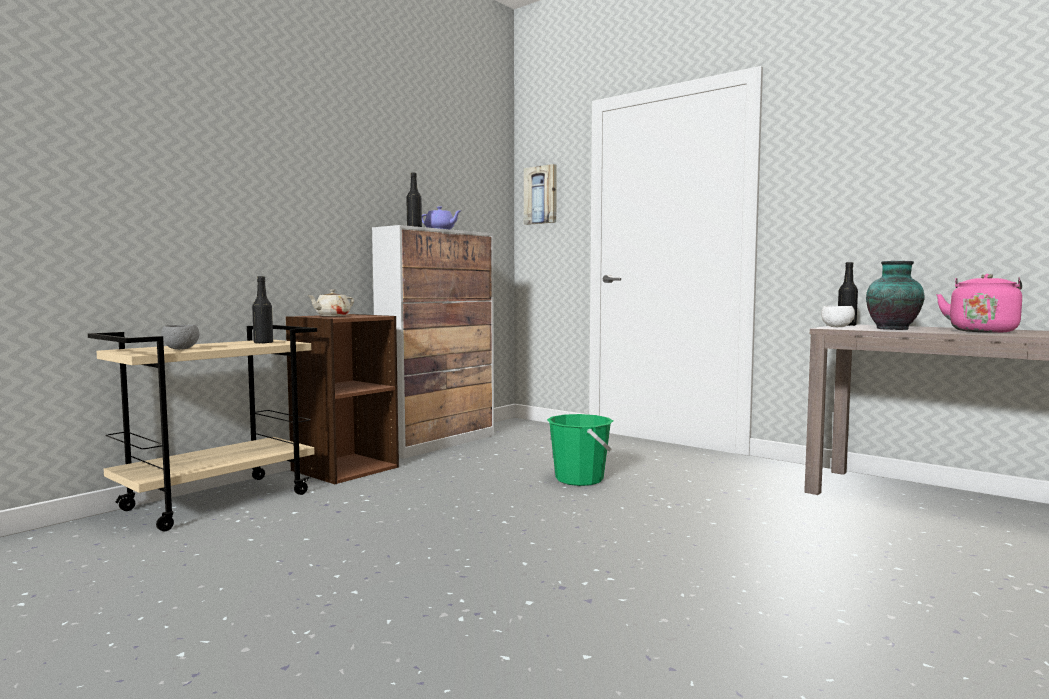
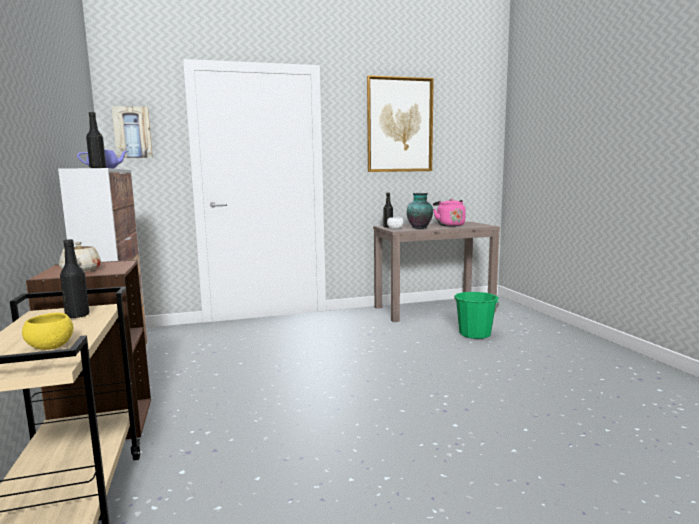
camera: 55 degrees left, 5 degrees up
grey bowl [161,325,199,350] -> yellow bowl [22,313,73,350]
green bucket [547,414,613,486] -> green bucket moved to [454,292,499,339]
none -> picture [367,75,434,172]

